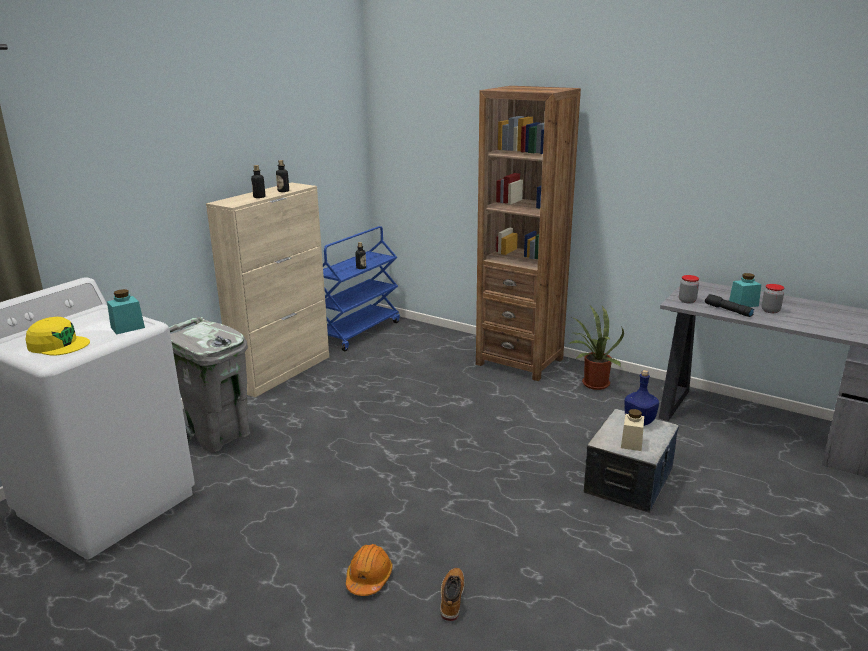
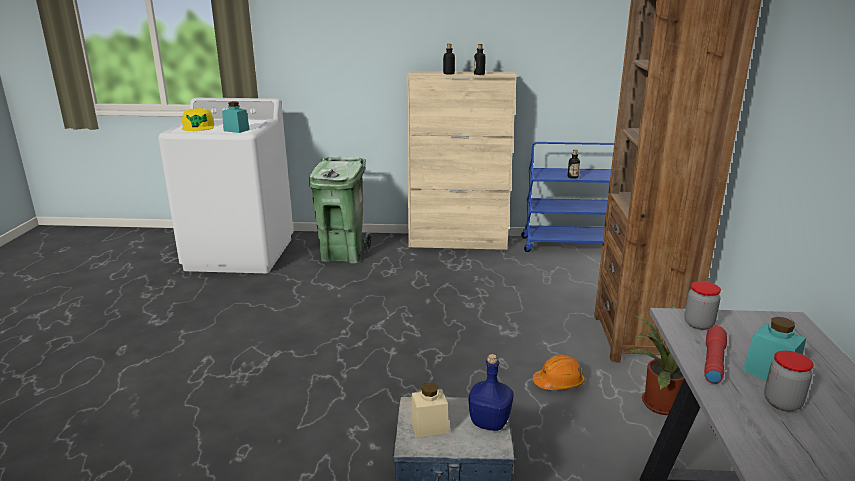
camera: 60 degrees right, 0 degrees up
grey trash can [169,317,250,453] -> green trash can [309,157,372,264]
orange hard hat [346,544,393,596] -> orange hard hat moved to [533,354,585,390]
boot [440,568,464,621] -> none
black flashlight [705,294,754,317] -> red flashlight [704,326,727,384]

